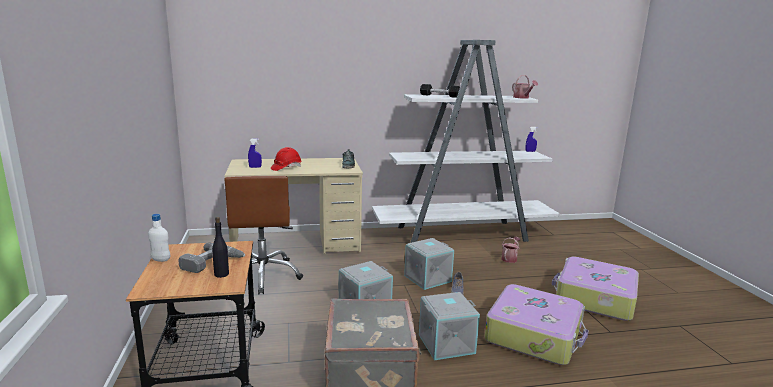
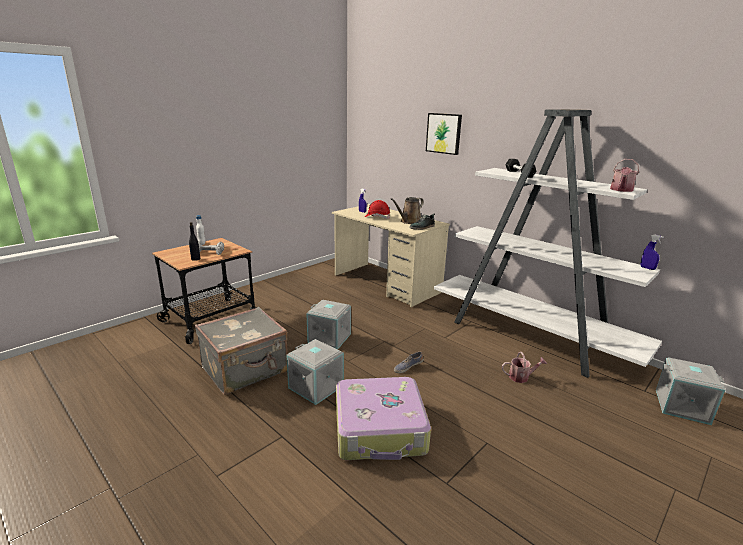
camera: 55 degrees right, 5 degrees up
brown office chair [224,176,303,294] -> none
grey storage box [404,238,454,290] -> grey storage box moved to [656,357,725,425]
suitcase [552,256,639,321] -> none
none -> brown watering can [391,197,424,224]
none -> picture [426,113,462,155]

